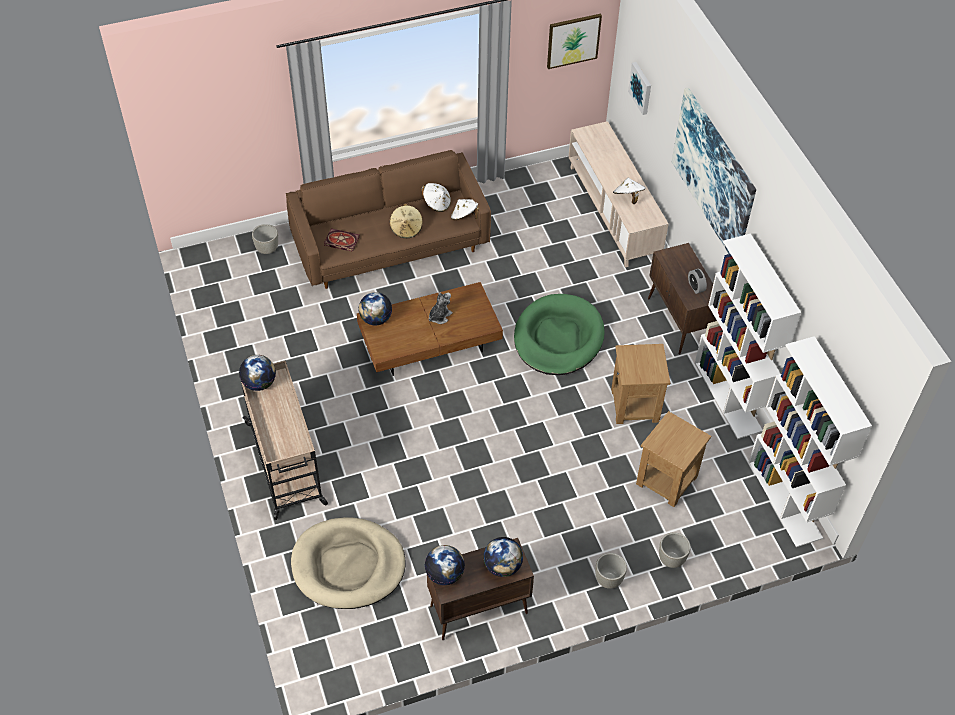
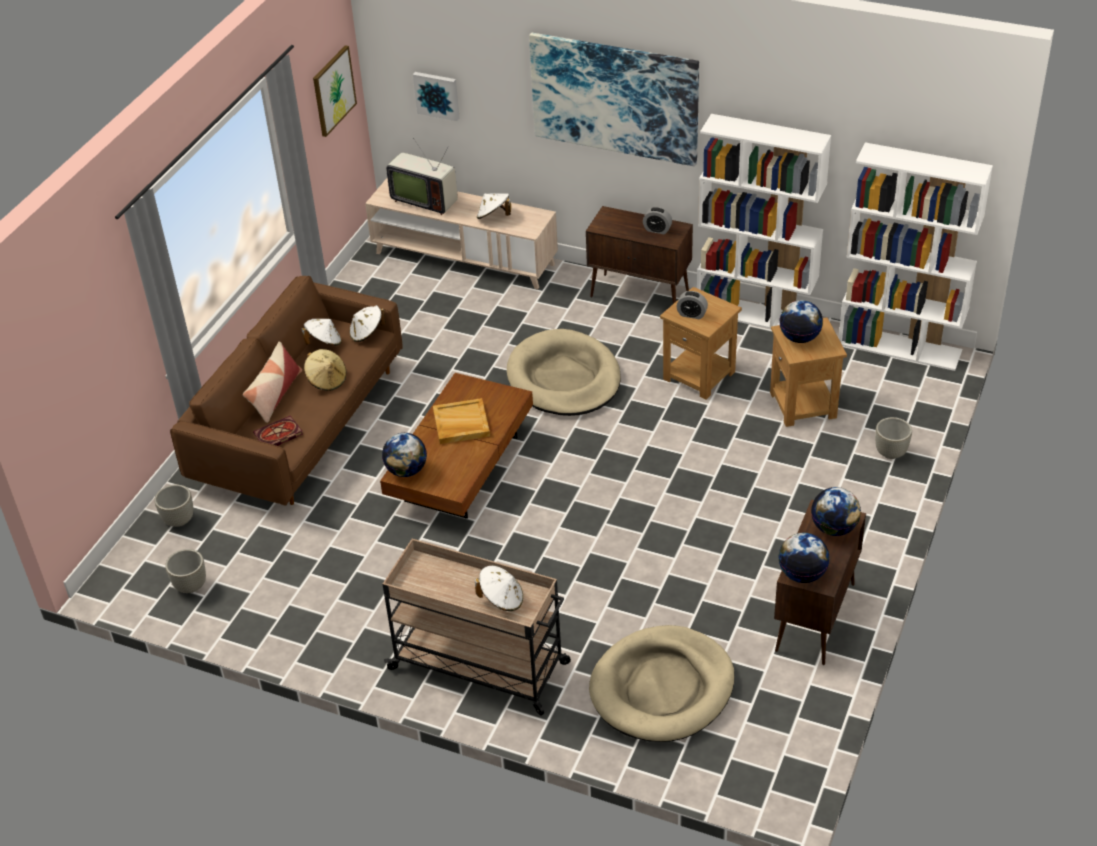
camera: 45 degrees left, 10 degrees down
globe [239,355,276,391] -> globe moved to [779,300,823,343]
plush toy [429,292,452,324] -> beige tray [433,398,490,444]
green dog bed [514,294,605,375] -> beige dog bed [507,329,621,416]
grey planter [595,553,627,589] -> grey planter moved to [165,549,206,593]
none -> pillow [243,342,302,423]
none -> television [386,138,458,215]
none -> white hat [475,566,523,611]
none -> alarm clock [677,291,708,319]

